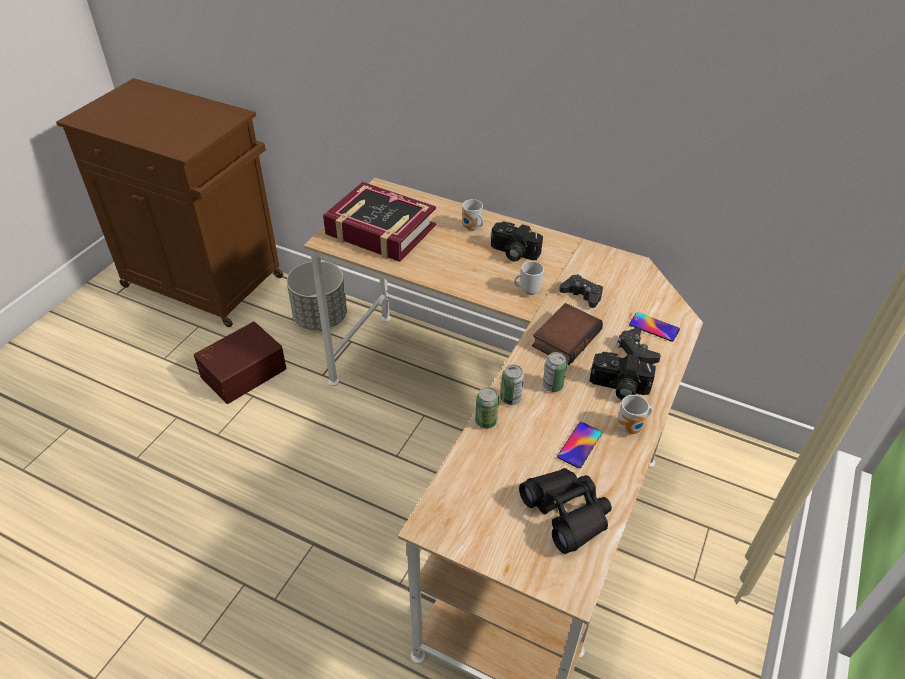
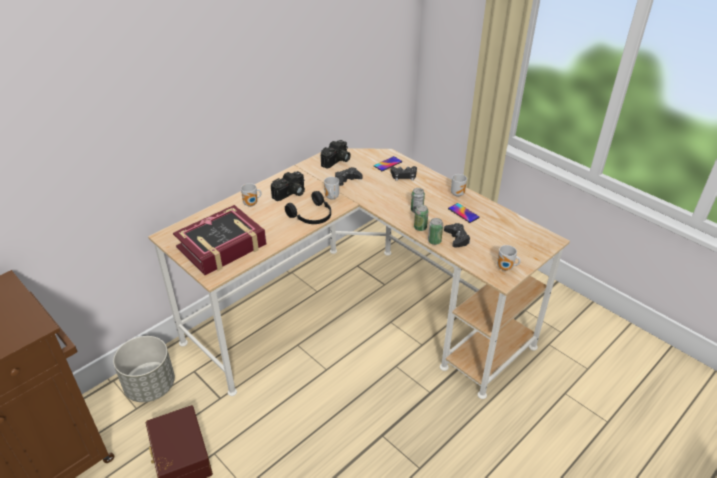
camera: 70 degrees left, 5 degrees down
black binoculars [519,468,612,554] -> none
book [532,303,603,365] -> none
camera [589,352,656,400] -> camera moved to [321,140,351,169]
none -> black headphones [285,191,331,224]
none -> black game controller [444,223,470,248]
none -> mug [497,245,521,271]

